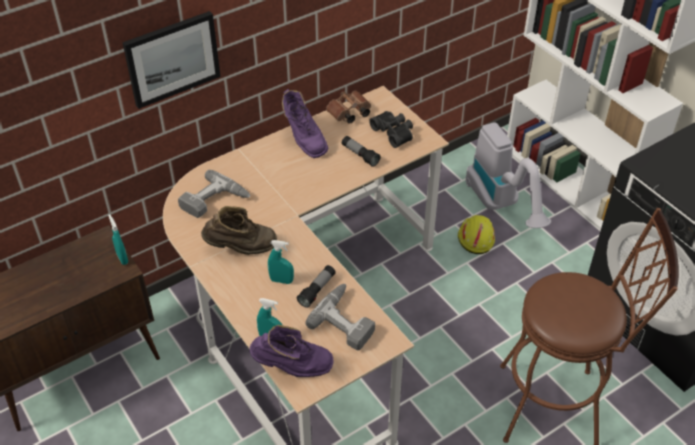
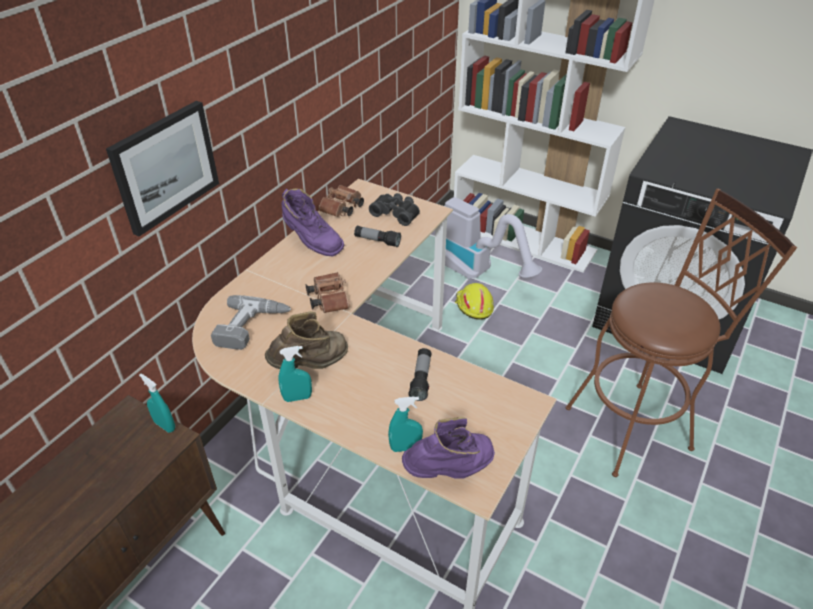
camera: 25 degrees left, 5 degrees down
turquoise spray bottle [268,240,294,284] -> turquoise spray bottle moved to [279,346,312,402]
power drill [305,284,375,350] -> none
none -> brown binoculars [306,272,350,313]

